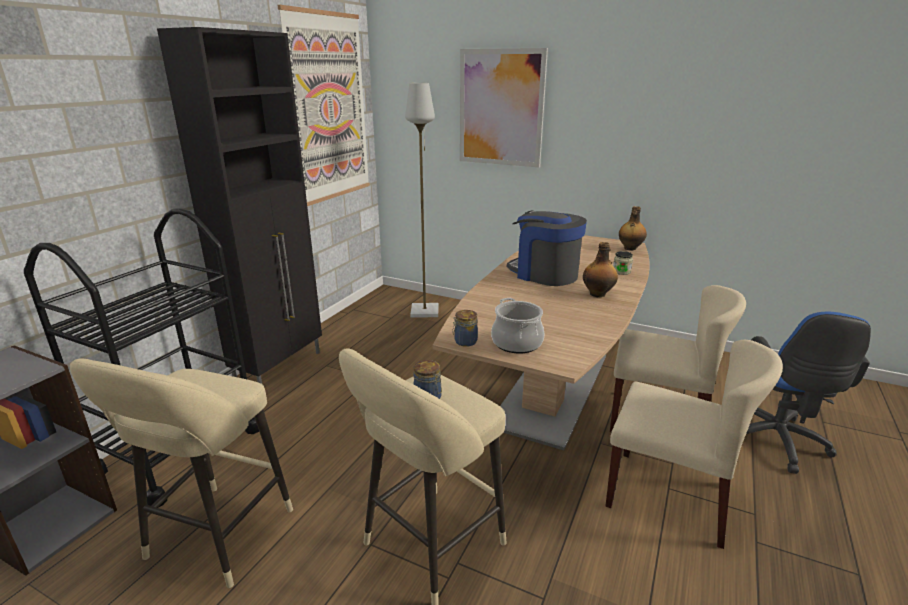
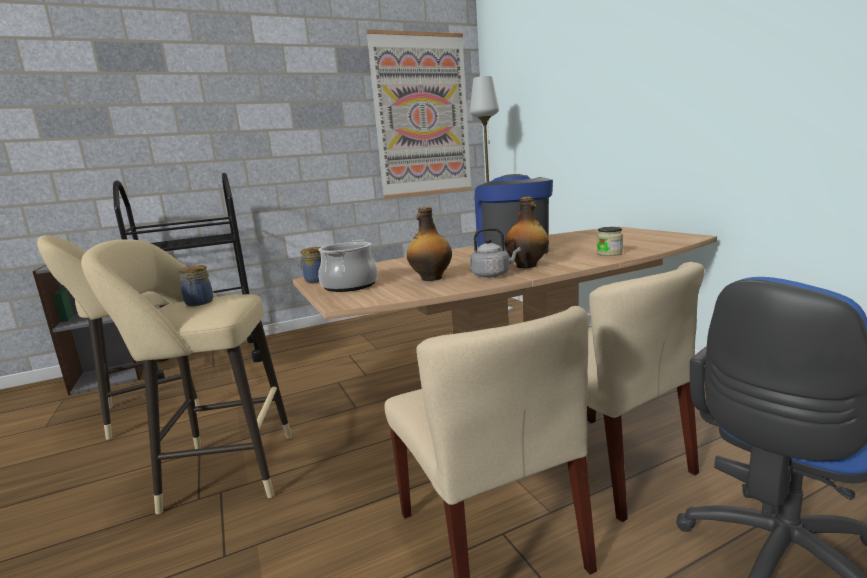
camera: 40 degrees right, 10 degrees down
black cabinet [157,27,322,384] -> none
picture [460,48,548,167] -> none
bottle [619,206,647,251] -> bottle moved to [407,207,452,281]
none -> grey kettle [470,228,521,278]

